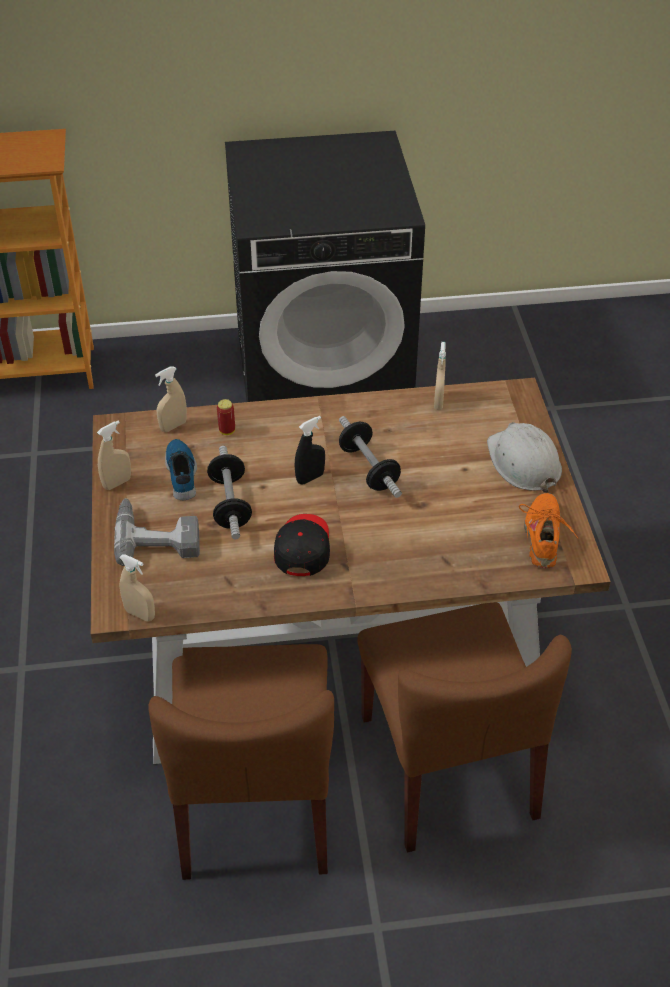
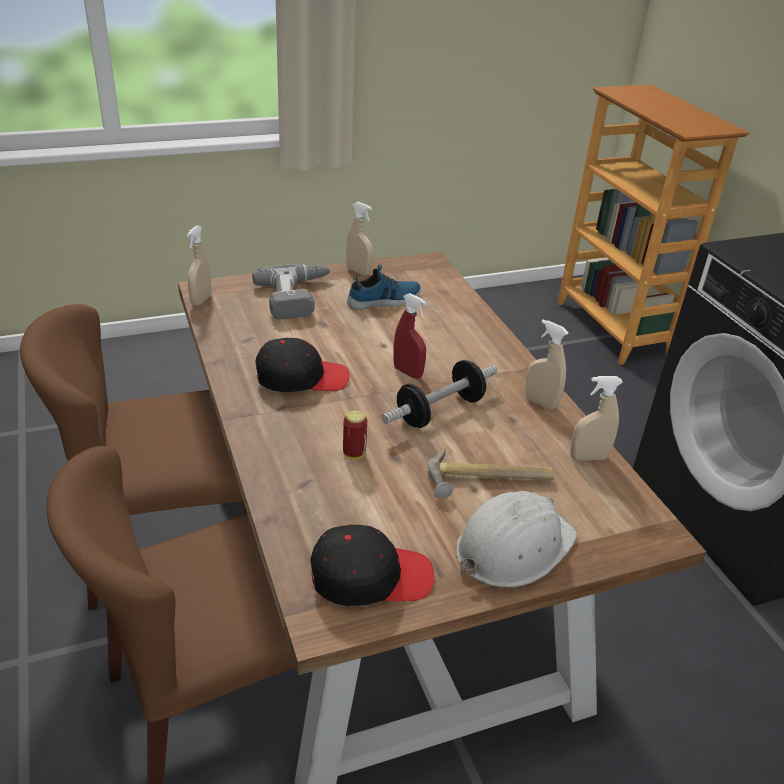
camera: 75 degrees right, 10 degrees down
beige spray bottle [155,366,187,432] -> beige spray bottle moved to [525,319,569,409]
dumbbell [207,446,252,539] -> none
can [217,399,235,435] -> can moved to [343,410,367,459]
black spray bottle [295,416,325,484] -> red spray bottle [393,293,427,379]
orange shoe [519,493,578,568] -> black cap [310,524,434,606]
none -> hammer [427,447,554,498]

